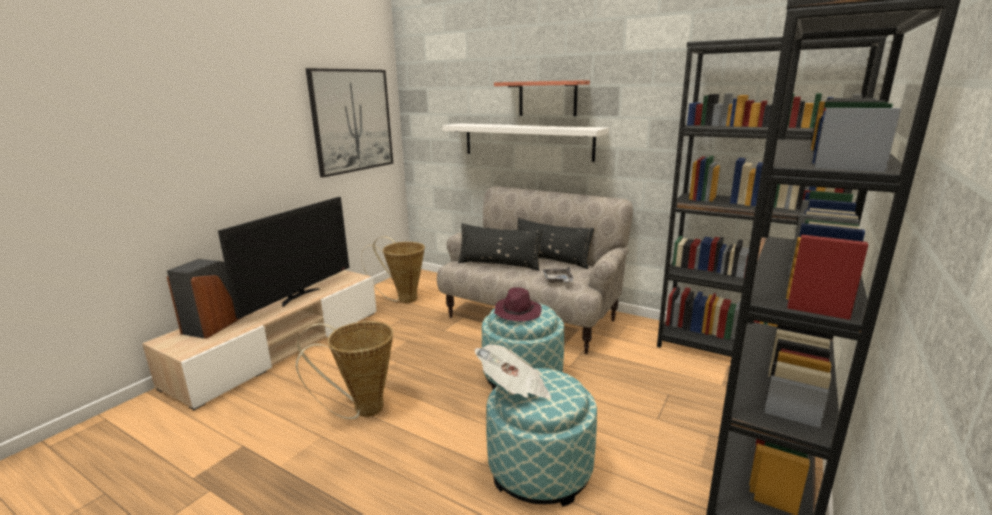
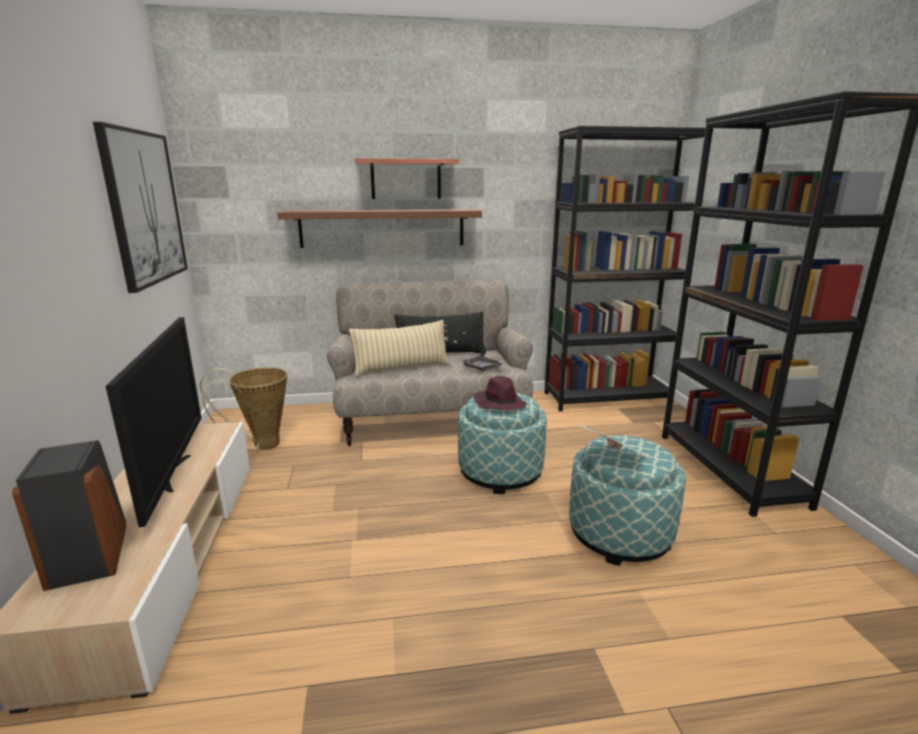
camera: 40 degrees left, 0 degrees up
basket [296,321,393,419] -> none
white shelf [442,123,609,162] -> brown shelf [277,209,482,248]
black pillow [458,223,543,271] -> beige pillow [349,320,450,377]

